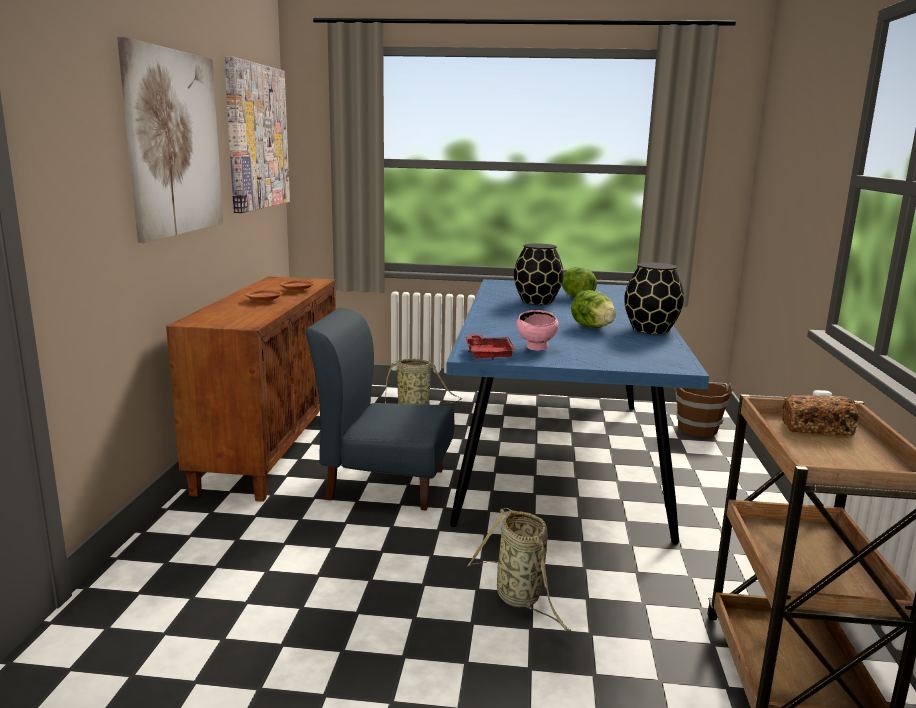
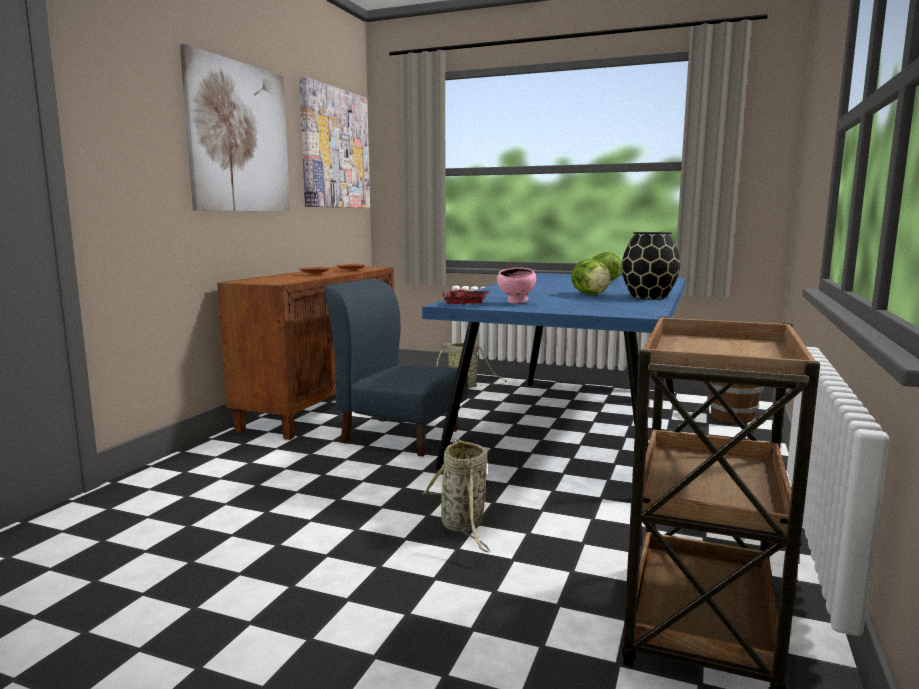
camera: 15 degrees right, 5 degrees down
black vase [514,243,564,305] -> none
bread [782,395,859,436] -> none

